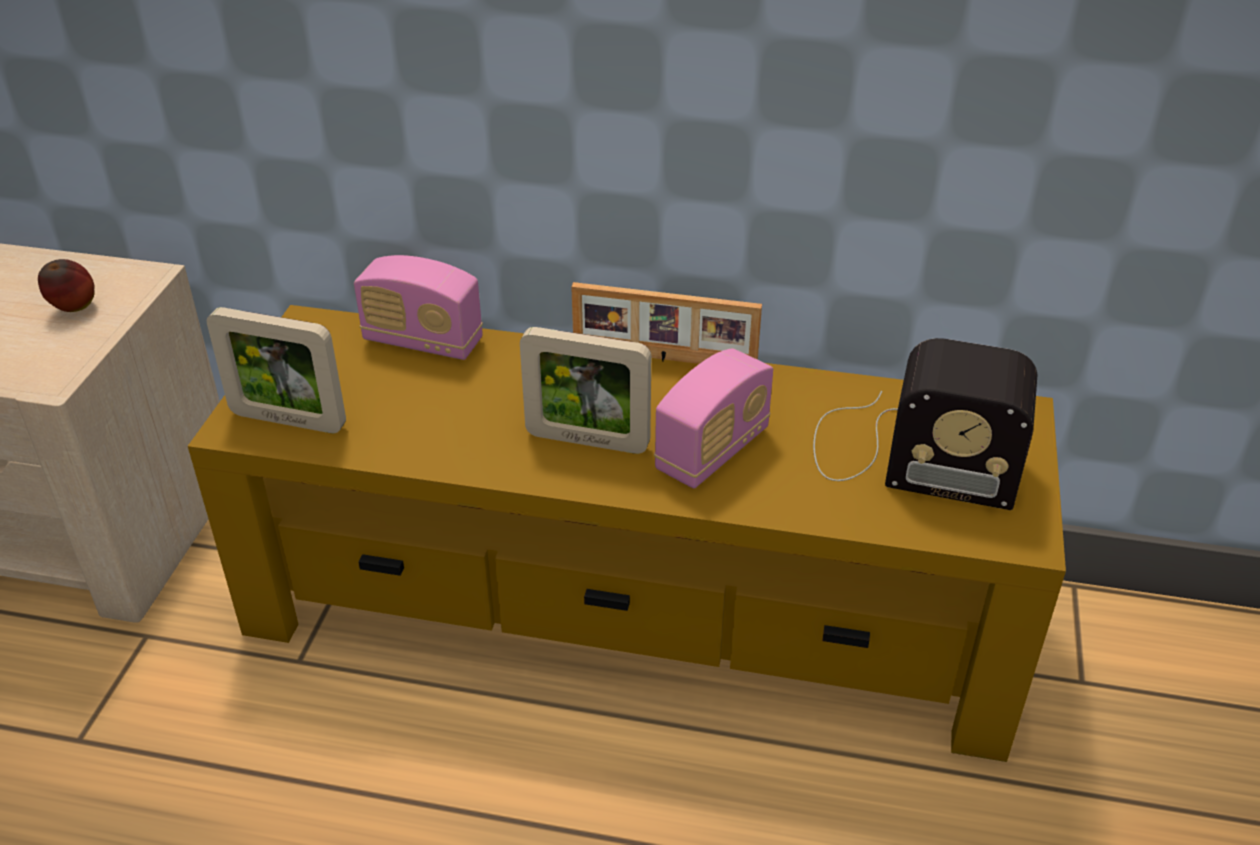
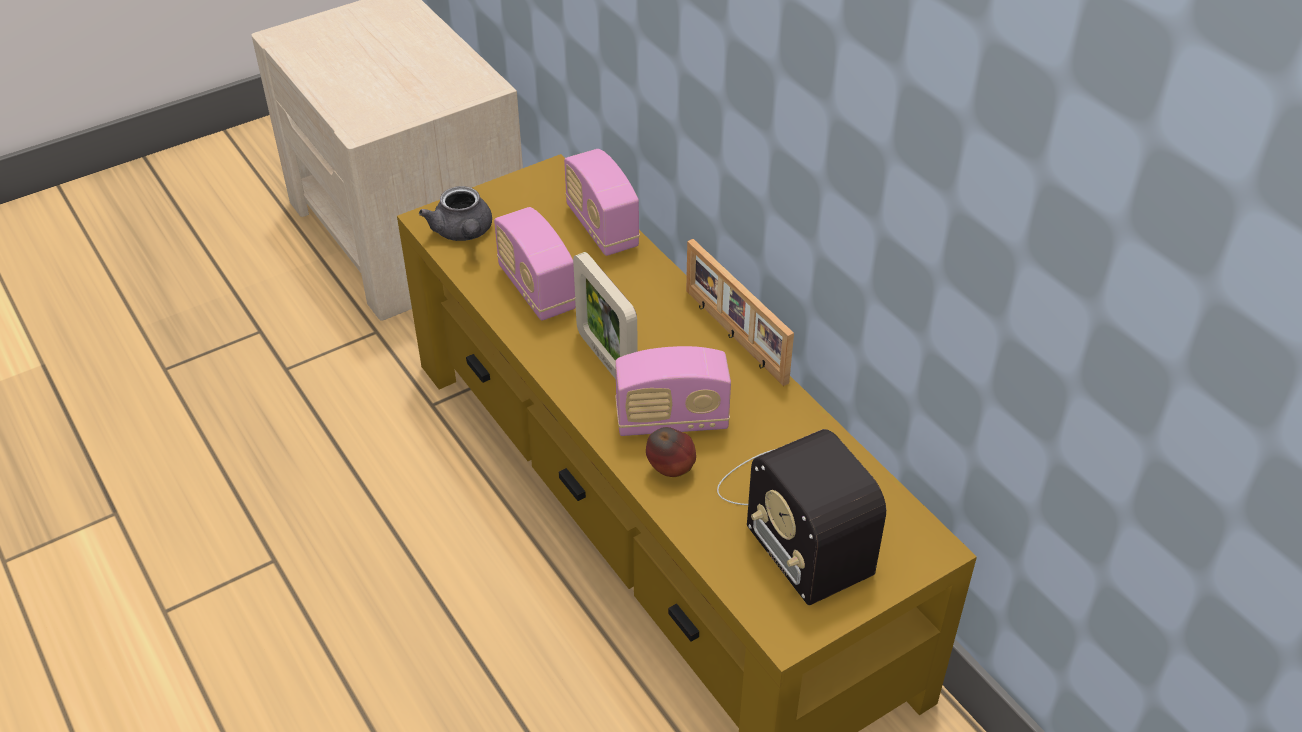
camera: 45 degrees right, 5 degrees up
apple [38,259,95,312] -> apple moved to [646,427,696,477]
picture frame [207,307,346,433] -> grey teapot [419,186,492,241]
none -> radio [494,207,576,321]

